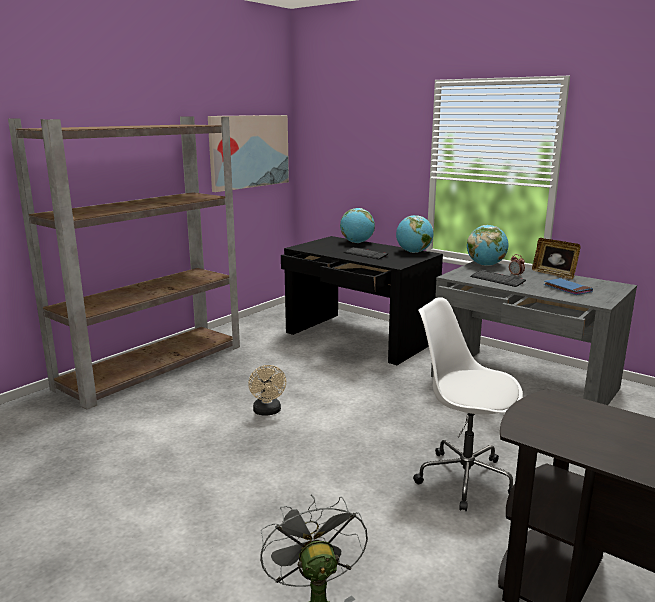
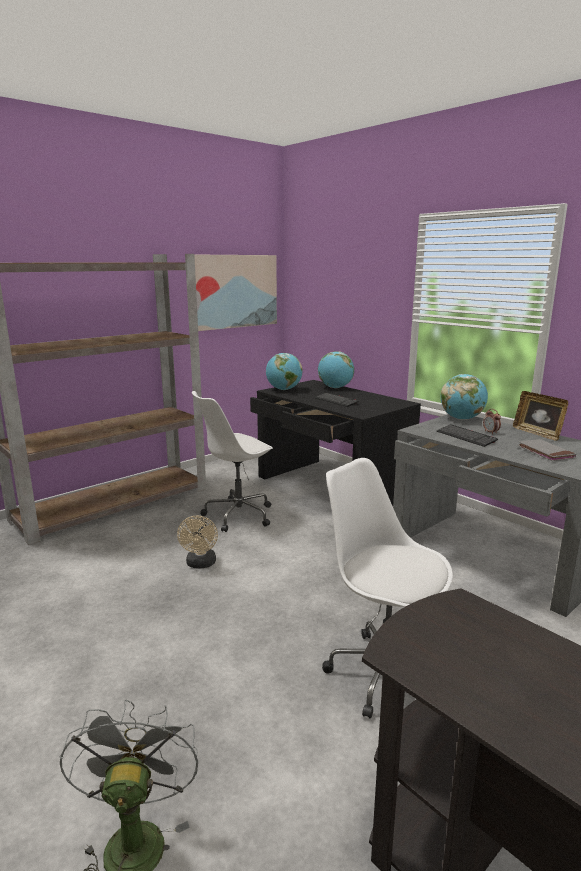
camera: 10 degrees right, 0 degrees up
globe [396,215,434,253] -> globe moved to [266,353,303,390]
blue book [543,278,593,295] -> grey book [517,439,576,461]
none -> white office chair [192,391,273,532]

